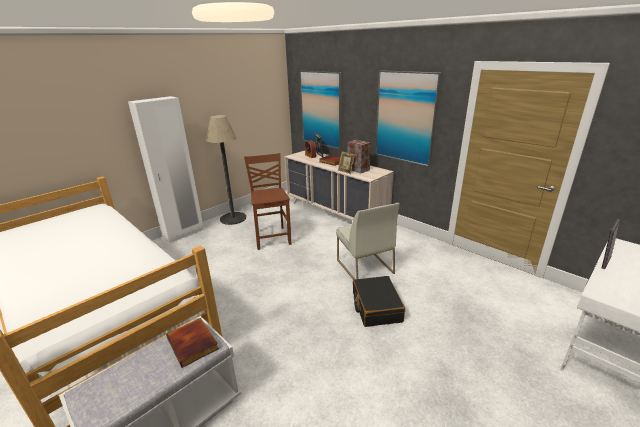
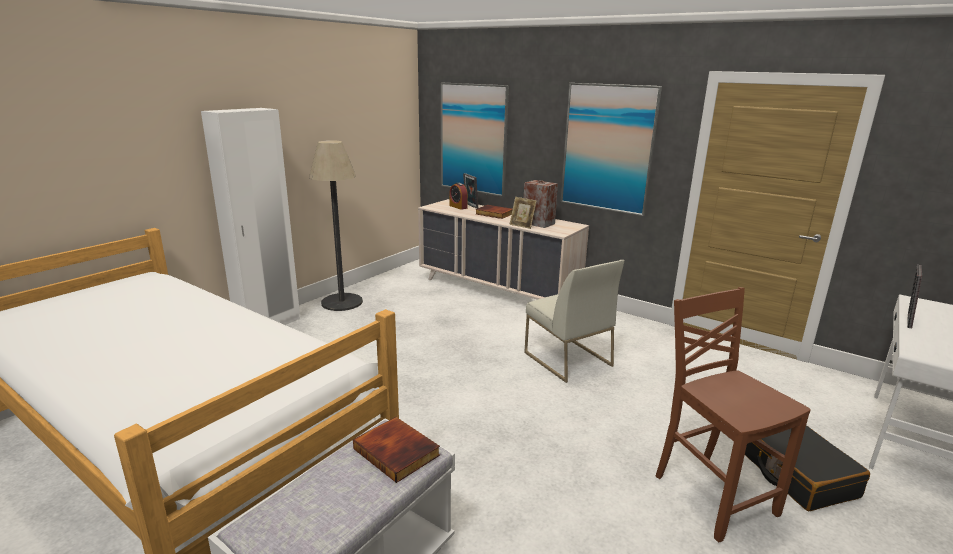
camera: 10 degrees left, 5 degrees down
brown chair [244,153,291,250] -> brown chair moved to [656,287,811,542]
black suitcase [353,276,405,327] -> black suitcase moved to [745,425,870,511]

